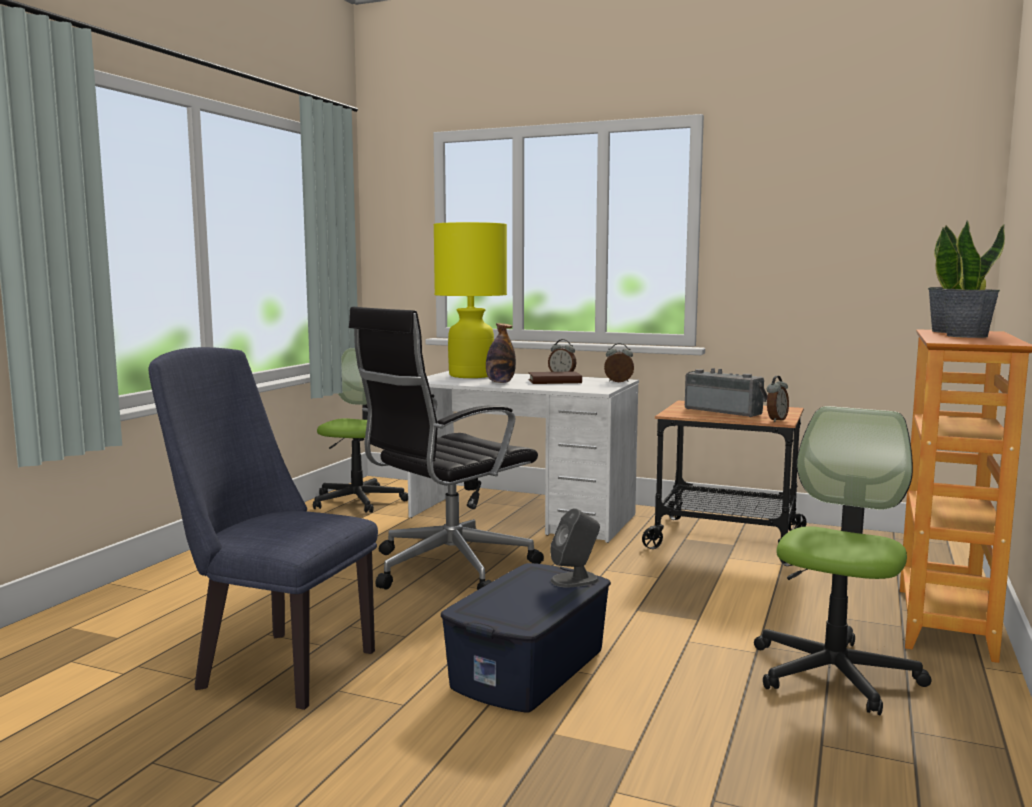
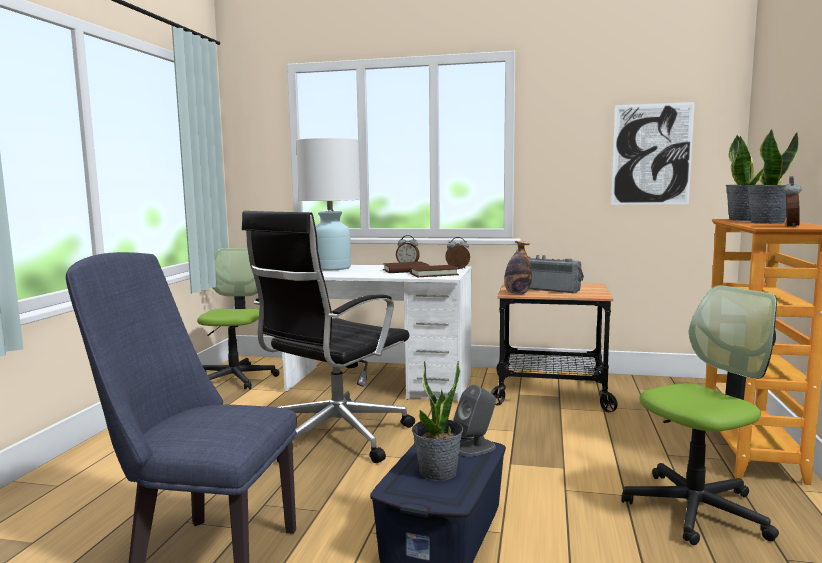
camera: 10 degrees left, 0 degrees up
yellow table lamp [434,222,507,378] -> white table lamp [296,138,360,271]
bottle [486,323,516,383] -> bottle moved to [504,241,532,294]
office chair [754,406,932,715] -> office chair turned 45 degrees clockwise [621,285,779,545]
alarm clock [767,376,789,422] -> alarm clock moved to [782,176,802,227]
none -> brown book [409,265,459,277]
none -> potted plant [412,361,463,481]
none -> picture [611,102,695,205]

